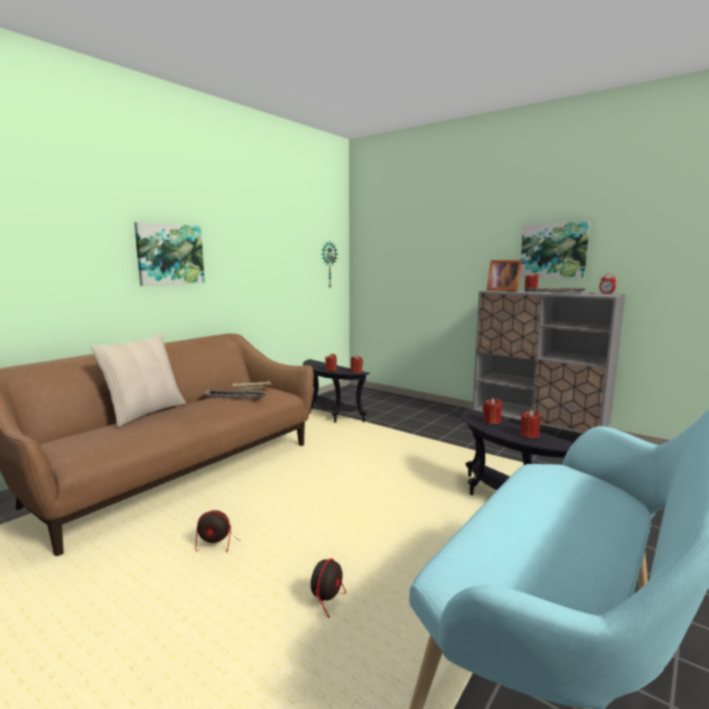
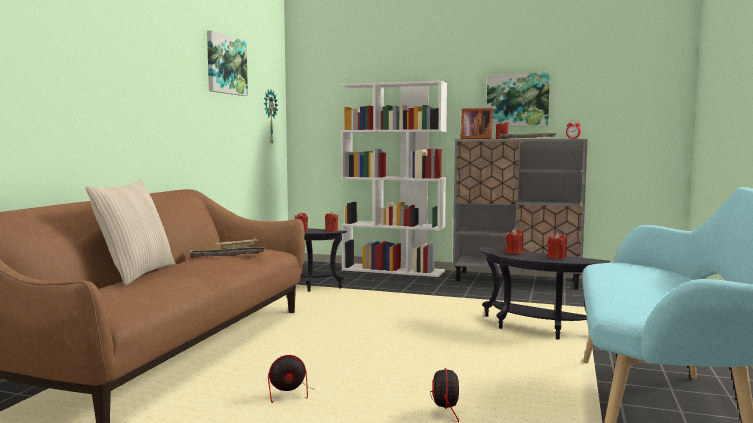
camera: 20 degrees left, 5 degrees down
picture [134,222,205,286] -> picture moved to [207,31,248,96]
none -> white bookcase [340,80,447,277]

